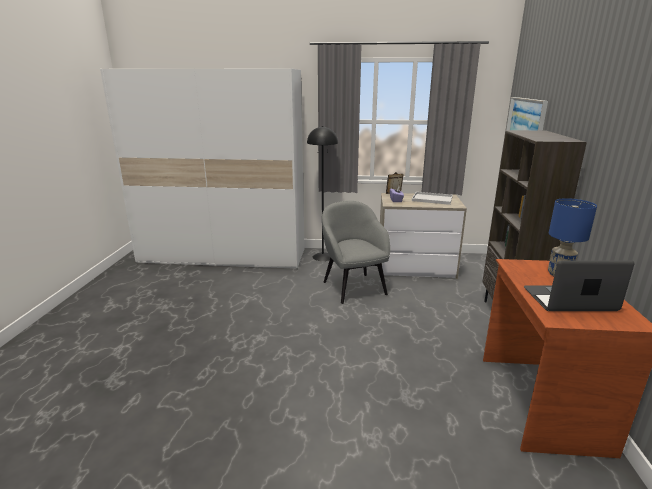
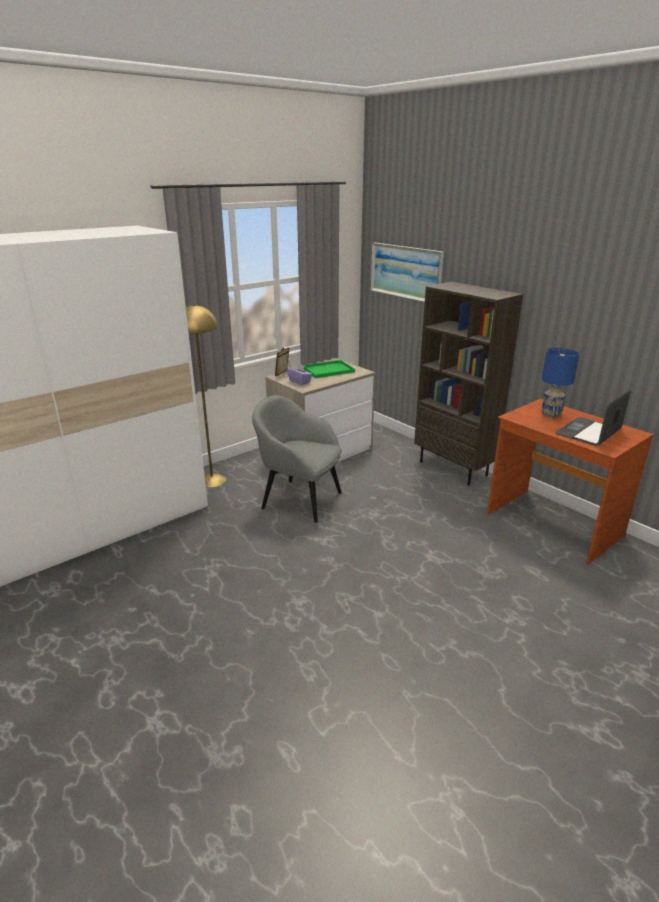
camera: 45 degrees left, 5 degrees up
black floor lamp [307,126,338,261] -> yellow floor lamp [186,304,227,487]
white tray [412,192,453,205] -> green tray [303,360,355,378]

